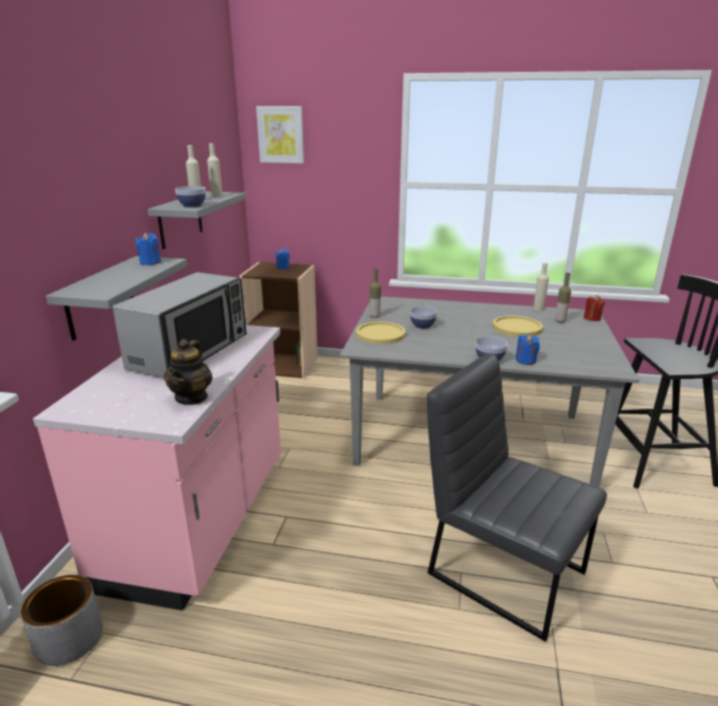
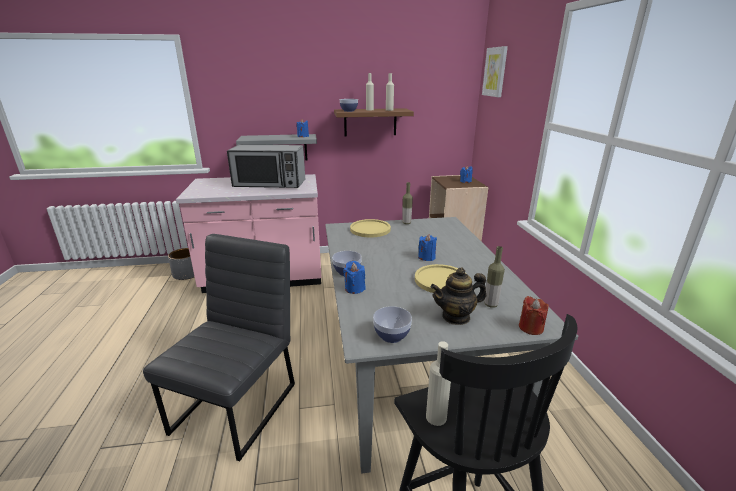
camera: 70 degrees right, 0 degrees up
grey shelf [148,191,246,249] -> brown shelf [334,108,414,136]
teapot [164,339,213,405] -> teapot moved to [431,267,486,325]
bowl [410,306,437,329] -> bowl moved to [373,306,412,343]
beige bottle [533,262,549,311] -> beige bottle moved to [426,341,451,426]
none -> blue candle [418,234,437,261]

